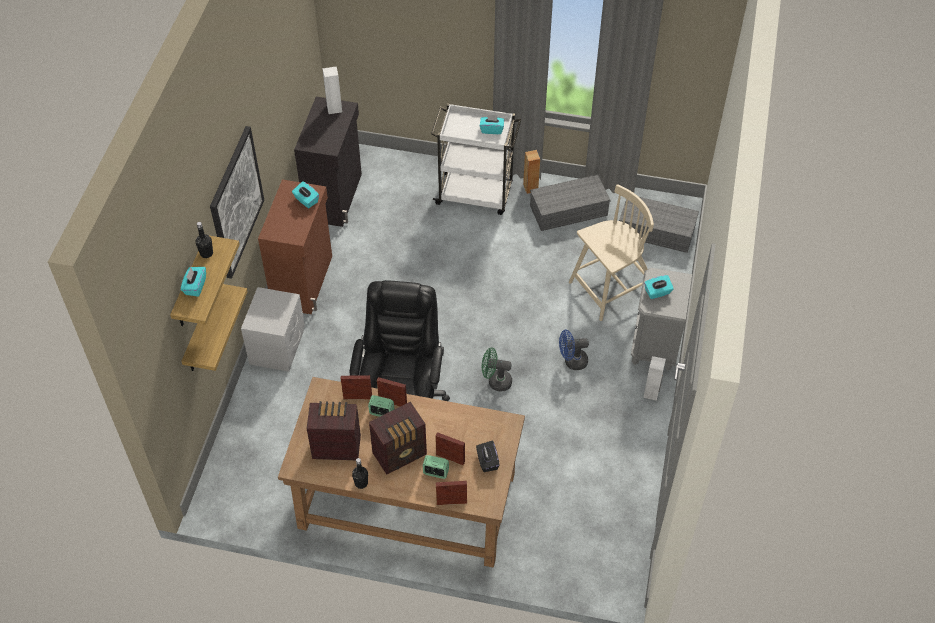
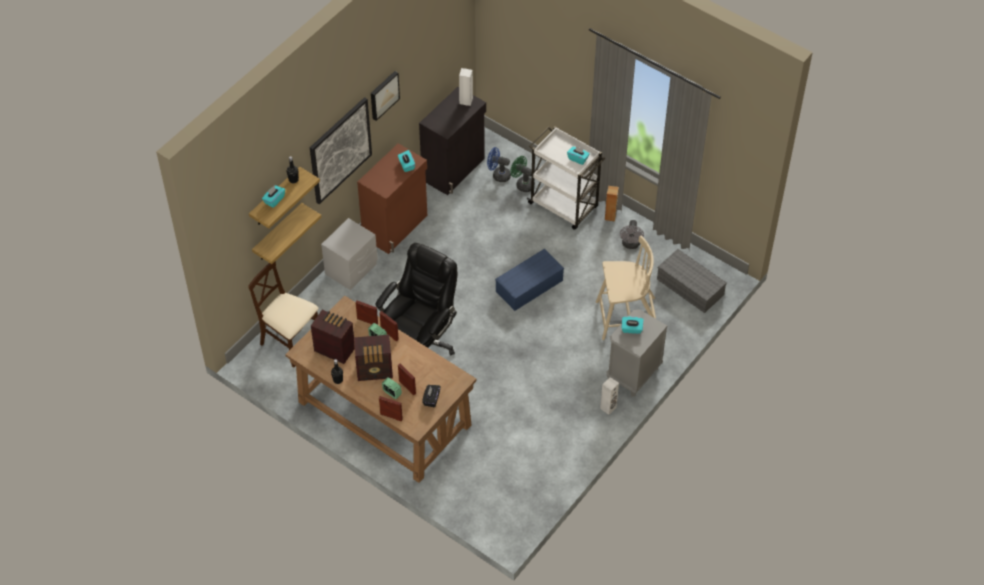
camera: 25 degrees right, 0 degrees up
green fan [482,347,512,391] -> green fan moved to [510,156,535,192]
grey storage box [530,175,610,231] -> grey fan [620,220,644,249]
blue fan [559,330,589,370] -> blue fan moved to [487,147,511,182]
none -> beige chair [248,262,319,368]
none -> picture [371,71,400,121]
none -> blue storage box [495,249,564,311]

